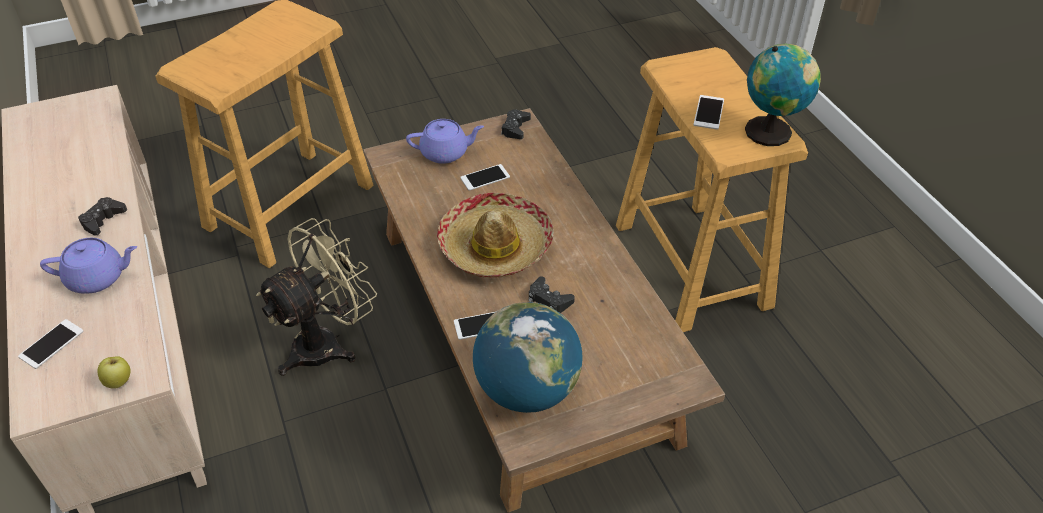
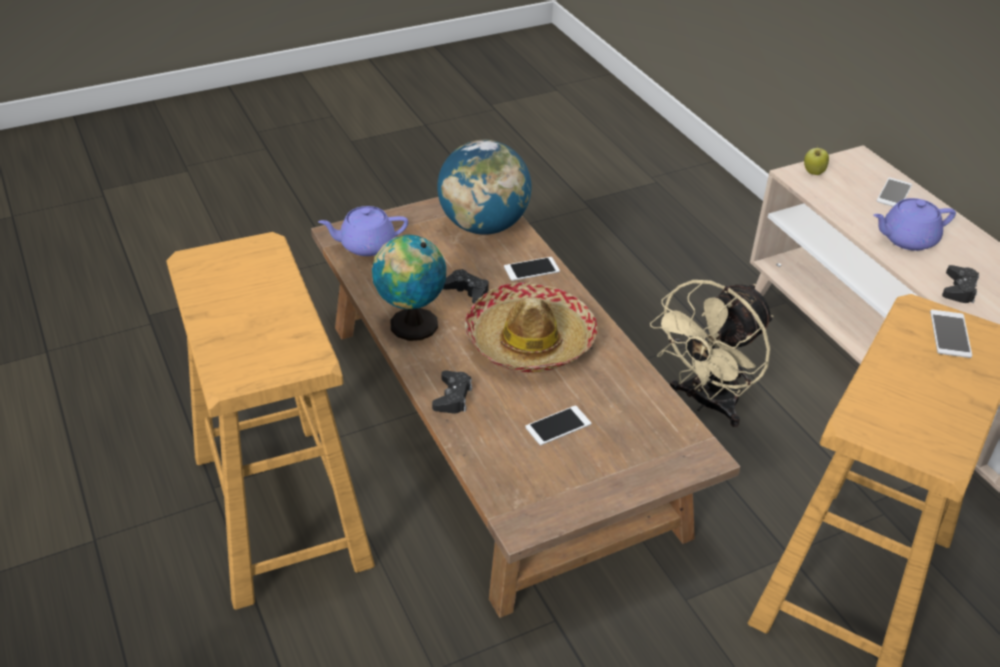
camera: 175 degrees right, 5 degrees down
purple teapot [406,119,484,164] -> purple teapot moved to [318,206,408,256]
black game controller [501,109,531,139] -> black game controller moved to [432,370,472,414]
phone [694,95,724,130] -> phone moved to [930,310,972,358]
globe [745,44,821,146] -> globe moved to [372,235,446,341]

